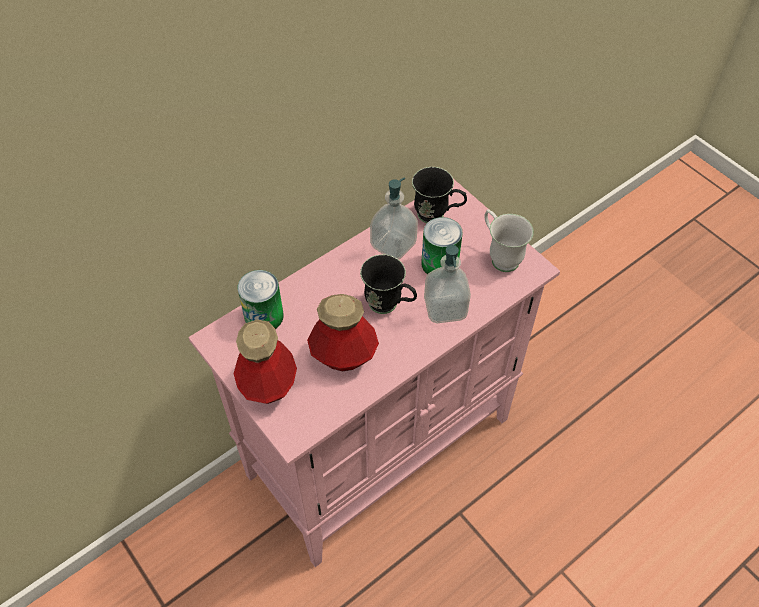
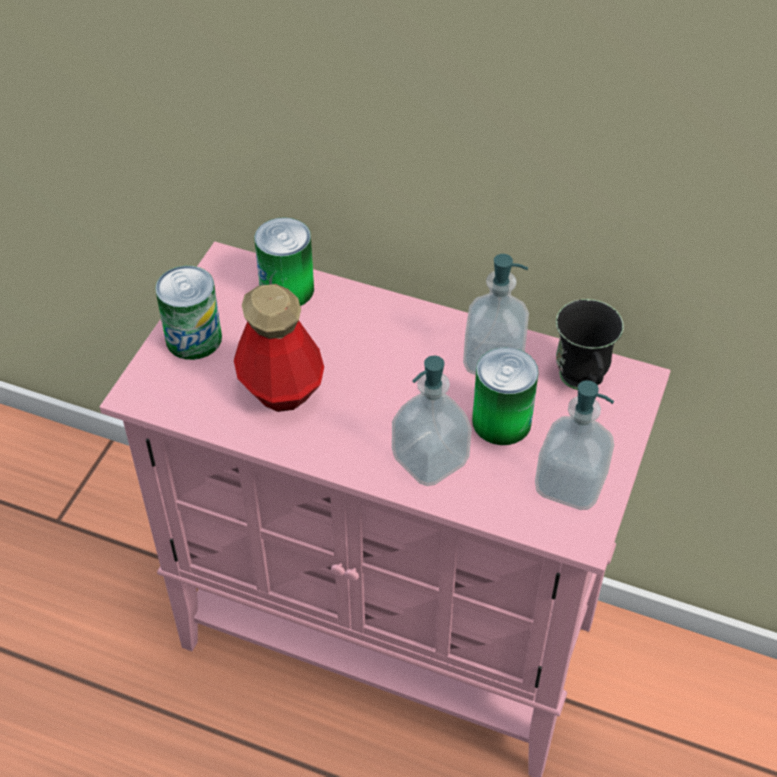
camera: 60 degrees right, 5 degrees down
bottle [234,320,297,404] -> can [155,266,222,360]
black mug [360,254,417,314] -> none
white mug [484,209,534,272] -> soap dispenser [535,380,614,510]

